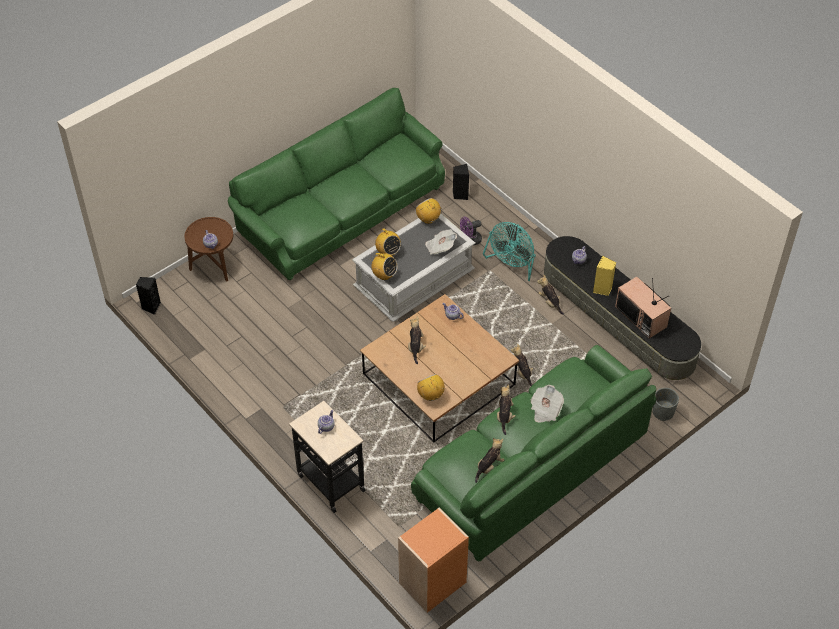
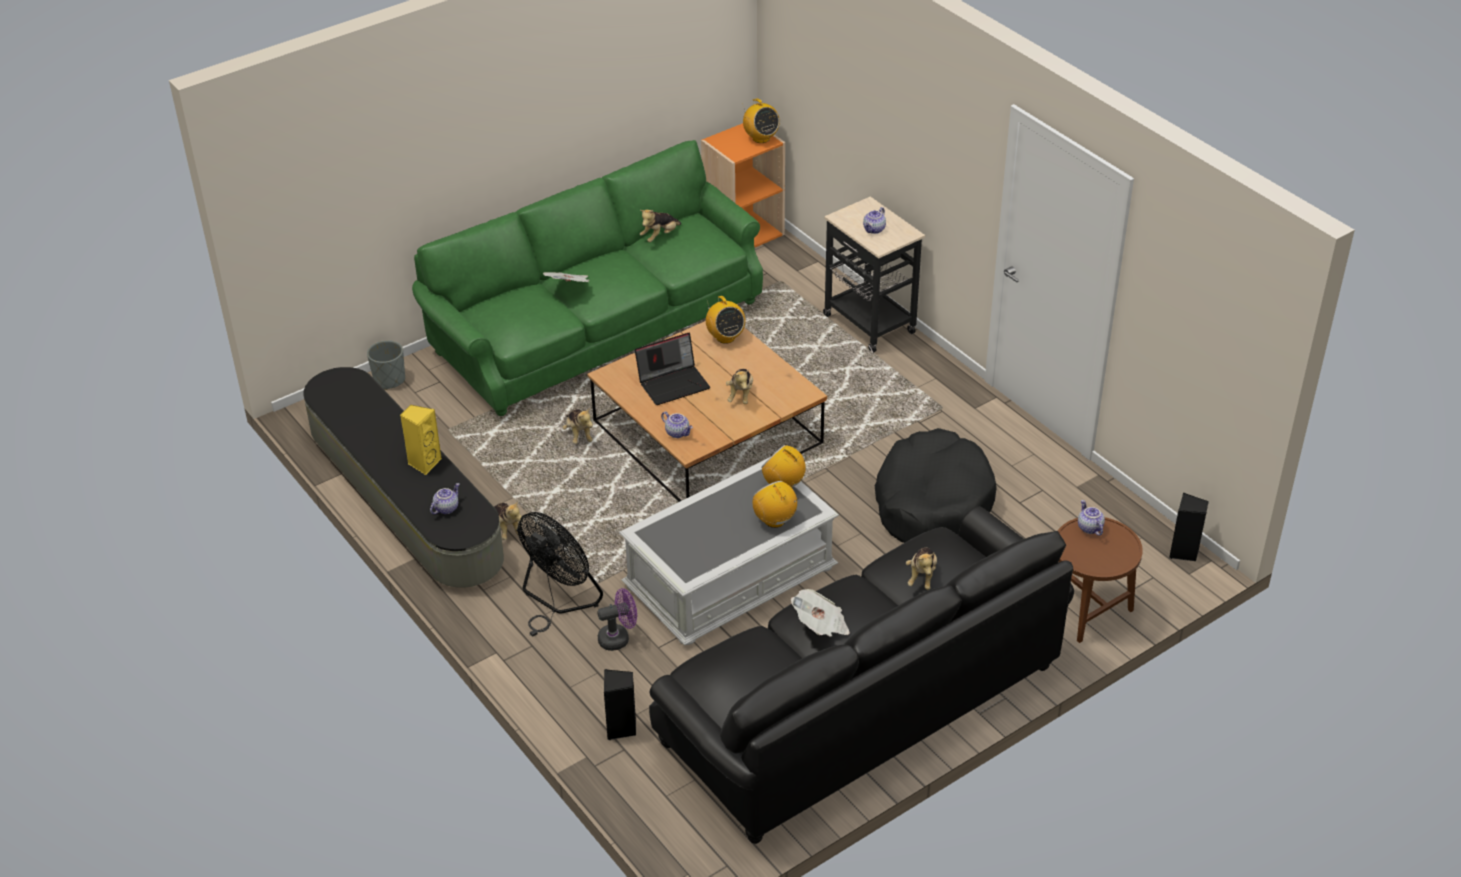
camera: 175 degrees left, 10 degrees down
green sofa [228,88,445,280] -> black sofa [649,506,1074,844]
radio [416,198,441,224] -> radio moved to [743,99,780,143]
newspaper [425,229,457,255] -> newspaper moved to [791,589,850,637]
turquoise fan [483,222,536,281] -> black fan [516,512,603,637]
plush toy [497,384,515,435] -> plush toy moved to [906,547,937,590]
television [615,277,671,338] -> none
none -> laptop [635,333,710,405]
none -> black dog bed [875,428,997,543]

